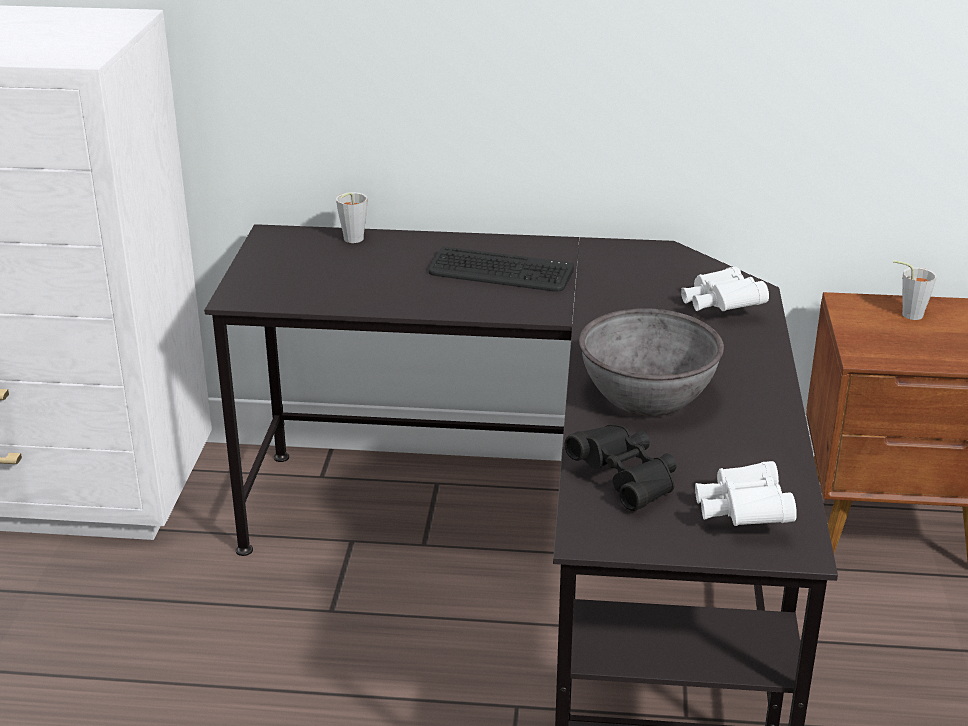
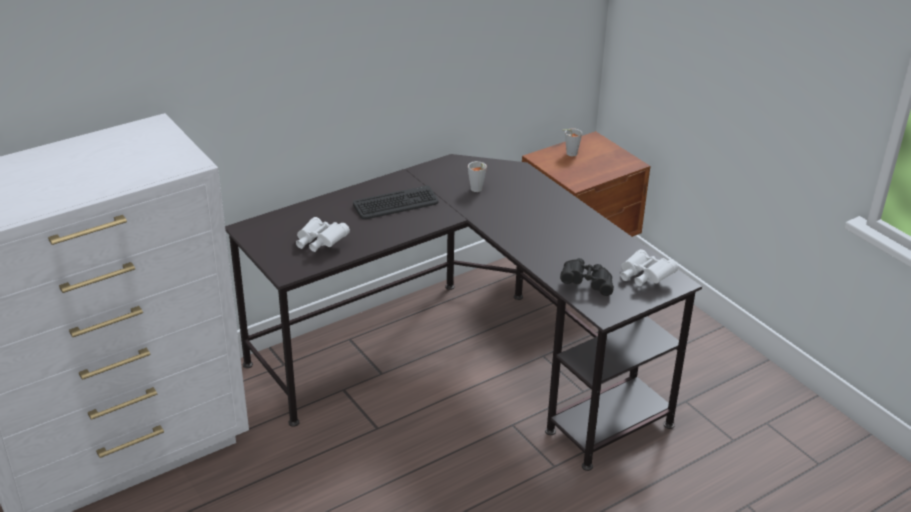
camera: 40 degrees left, 5 degrees up
grey cup [336,192,368,243] -> grey cup moved to [468,161,487,192]
grey bowl [579,308,724,416] -> none
white binoculars [681,267,769,311] -> white binoculars moved to [296,217,350,252]

